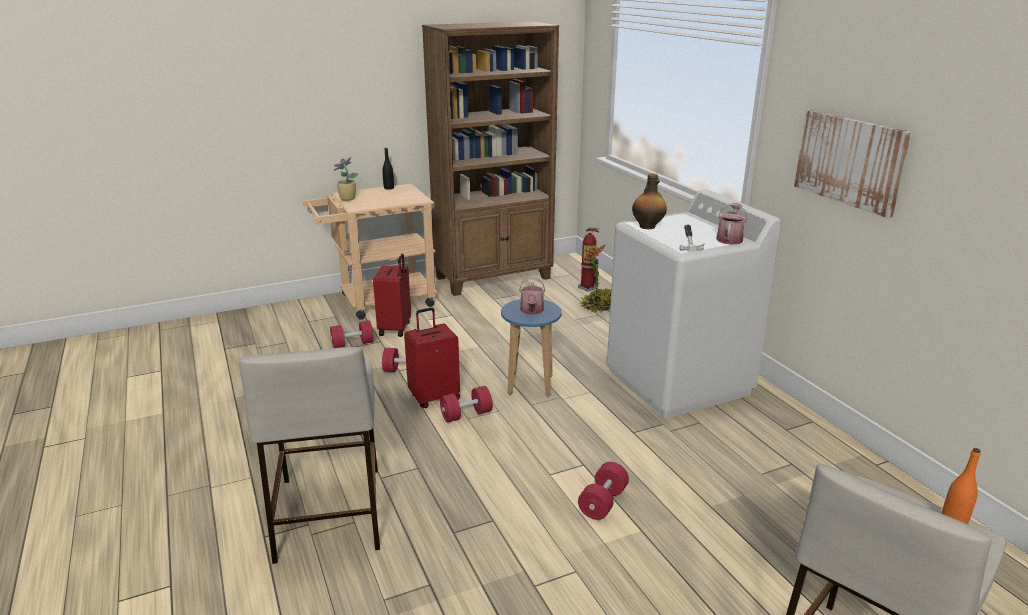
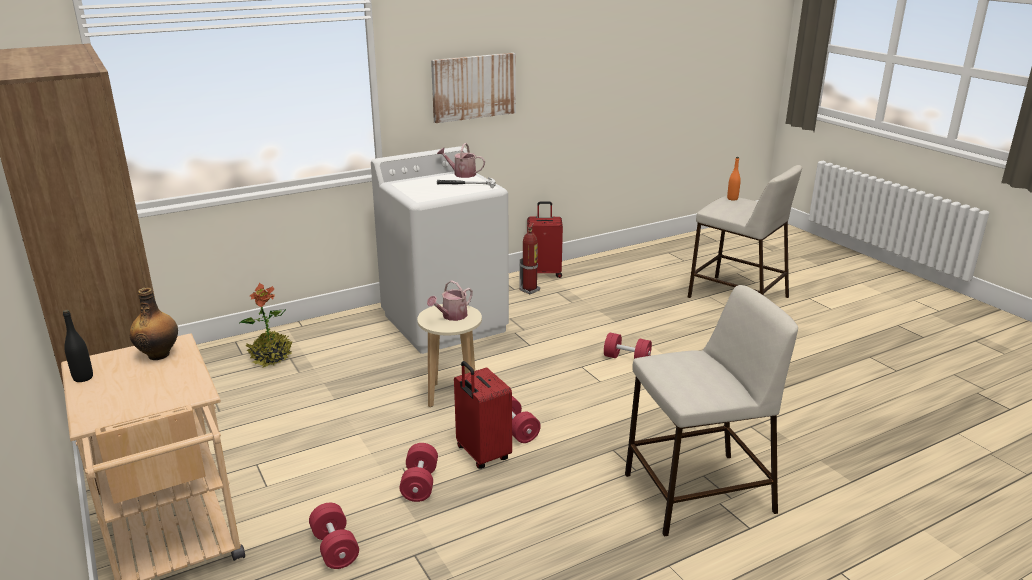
camera: 95 degrees left, 0 degrees up
potted plant [333,157,358,201] -> none
red suitcase [373,254,411,337] -> red suitcase moved to [527,202,563,278]
blue stool [501,299,562,397] -> beige stool [417,304,482,407]
watering can [519,277,546,315] -> watering can turned 135 degrees clockwise [427,280,473,321]
fire extinguisher [578,228,599,292] -> fire extinguisher moved to [519,223,540,294]
bottle [632,173,667,229] -> bottle moved to [130,288,178,360]

